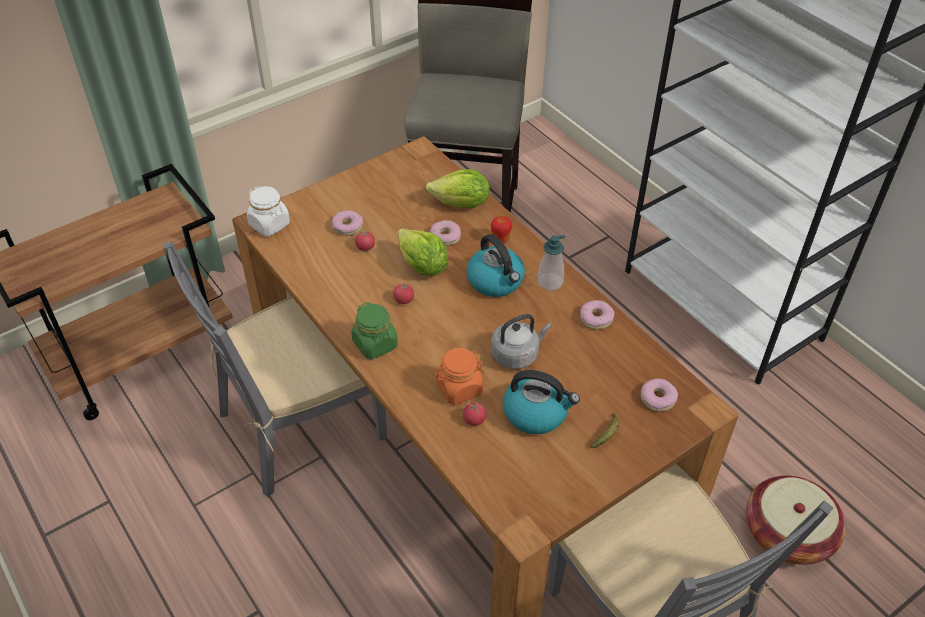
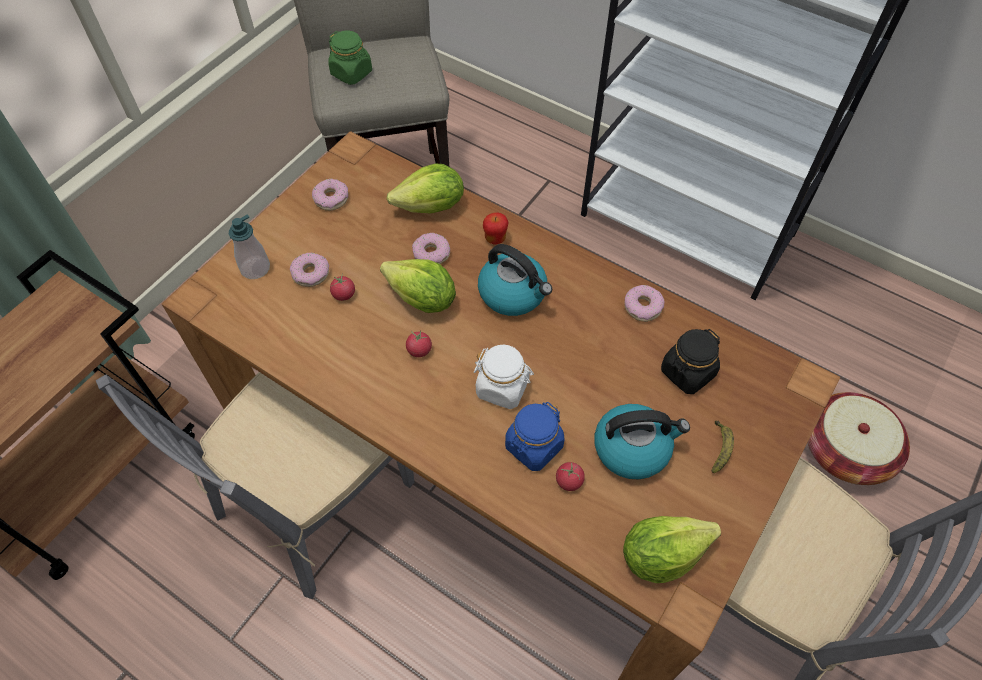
camera: 20 degrees left, 10 degrees up
white jar [247,186,290,236] -> white jar moved to [474,344,534,409]
green jar [351,302,398,359] -> green jar moved to [328,31,372,85]
orange jar [434,348,484,405] -> blue jar [505,402,564,471]
grey kettle [491,314,551,369] -> none
soap dispenser [537,235,565,291] -> soap dispenser moved to [229,215,270,279]
donut [641,379,678,412] -> donut moved to [312,179,349,211]
none -> lettuce [623,516,721,583]
none -> black jar [661,329,720,394]

